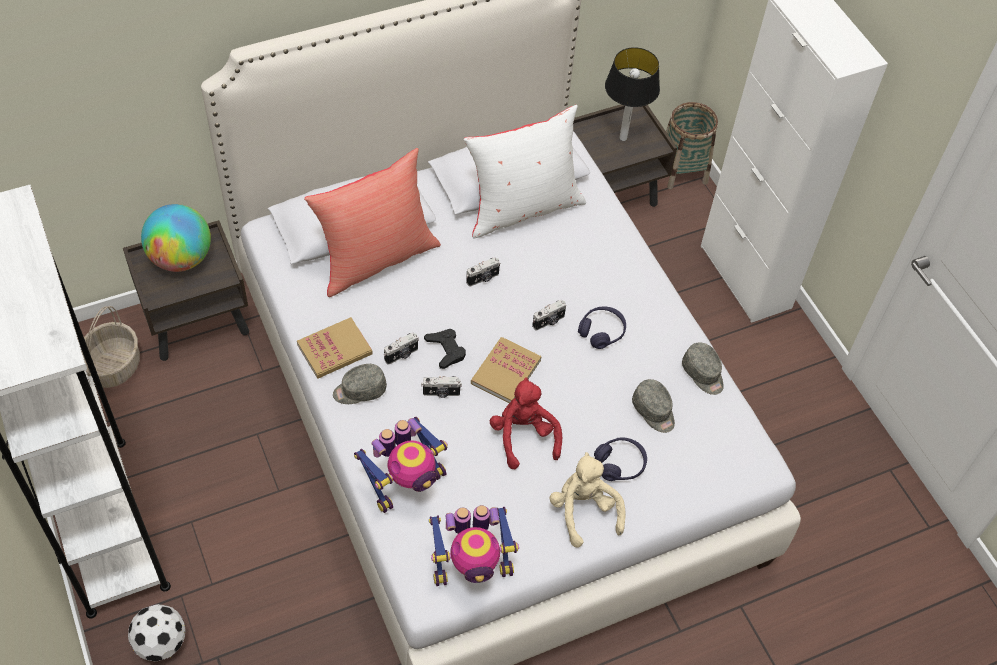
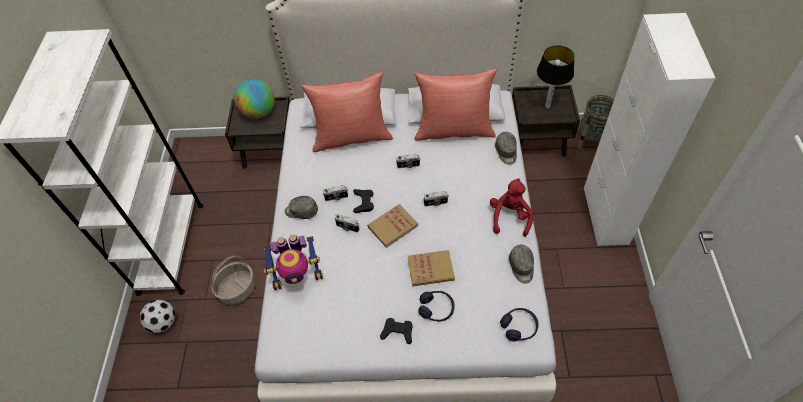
camera: 30 degrees right, 0 degrees up
basket [82,306,140,388] -> basket moved to [211,256,255,305]
book [297,317,373,379] -> book moved to [408,250,455,287]
toy robot [429,505,519,586] -> none
white pillow [464,105,586,238] -> red pillow [414,68,497,141]
red plush toy [490,377,562,469] -> red plush toy moved to [490,178,533,237]
beige plush toy [549,452,626,548] -> black game controller [380,318,412,345]
purple headphones [578,306,626,349] -> purple headphones moved to [500,308,539,341]
grey cap [632,379,675,433] -> grey cap moved to [495,132,517,165]

